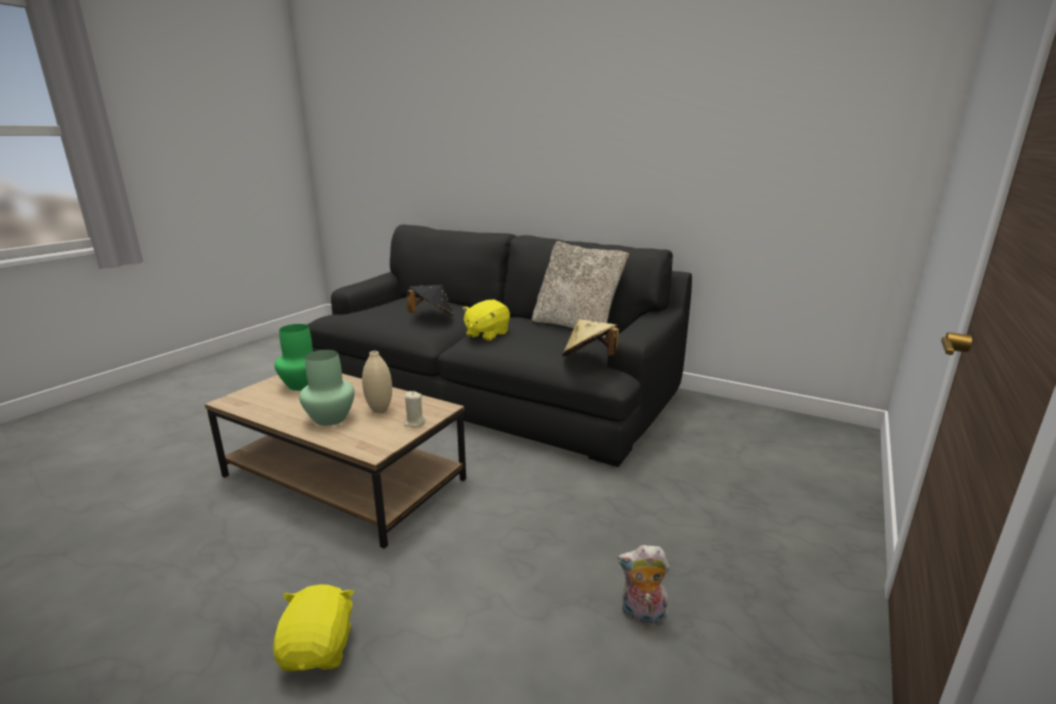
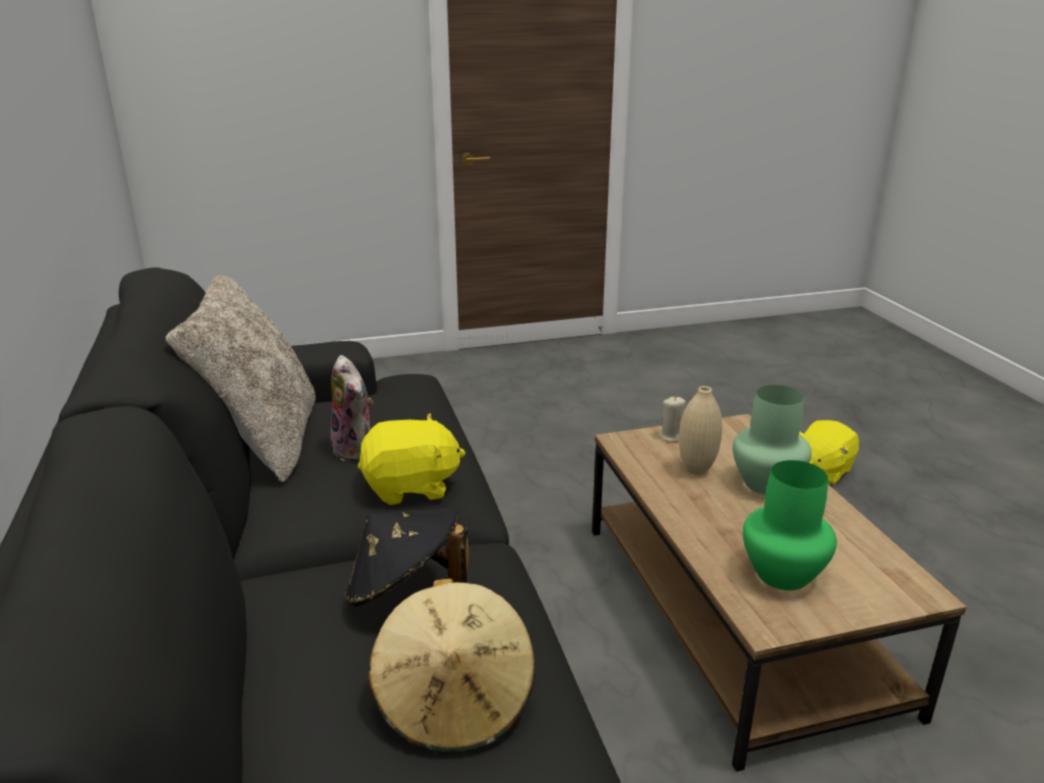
camera: 135 degrees left, 5 degrees up
beige hat [562,319,619,357] -> beige hat moved to [368,578,535,754]
plush toy [618,545,669,627] -> plush toy moved to [330,355,373,461]

